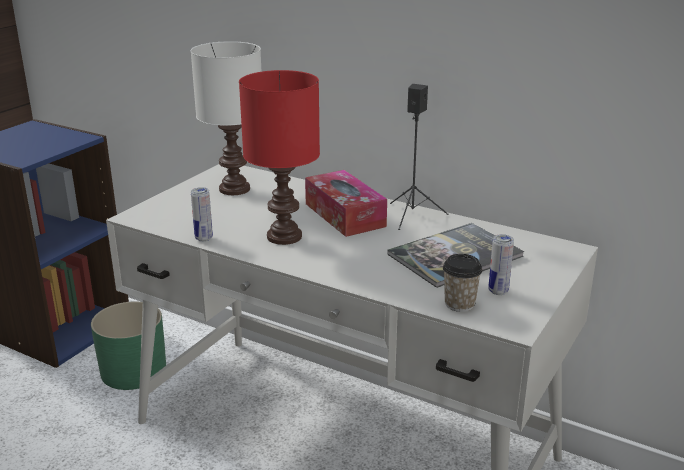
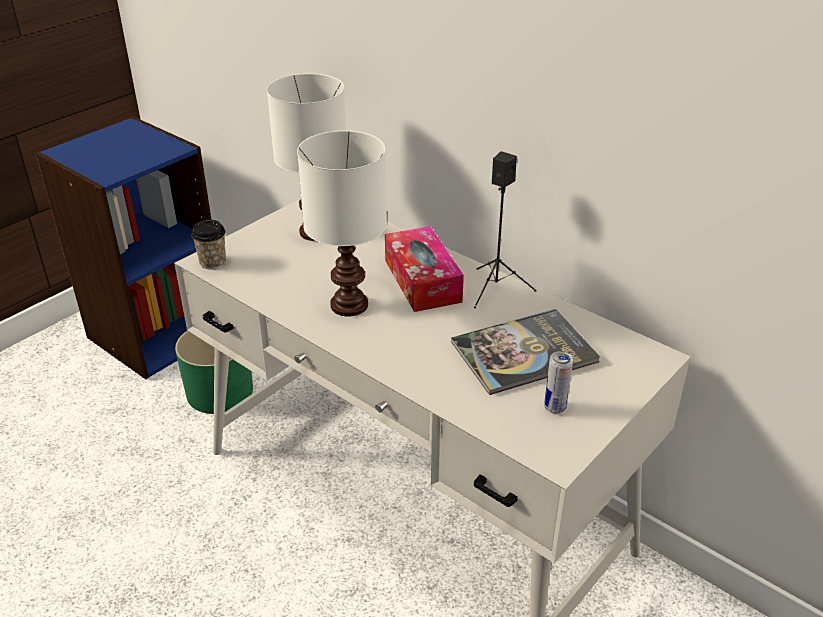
camera: 10 degrees right, 10 degrees up
can [191,187,213,242] -> none
red table lamp [239,70,320,245] -> white table lamp [297,130,387,316]
cup [443,254,482,312] -> cup moved to [191,220,226,270]

